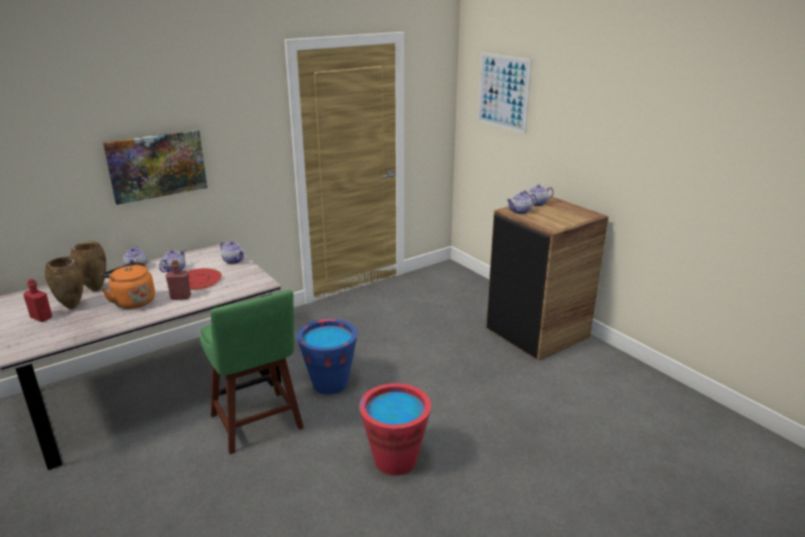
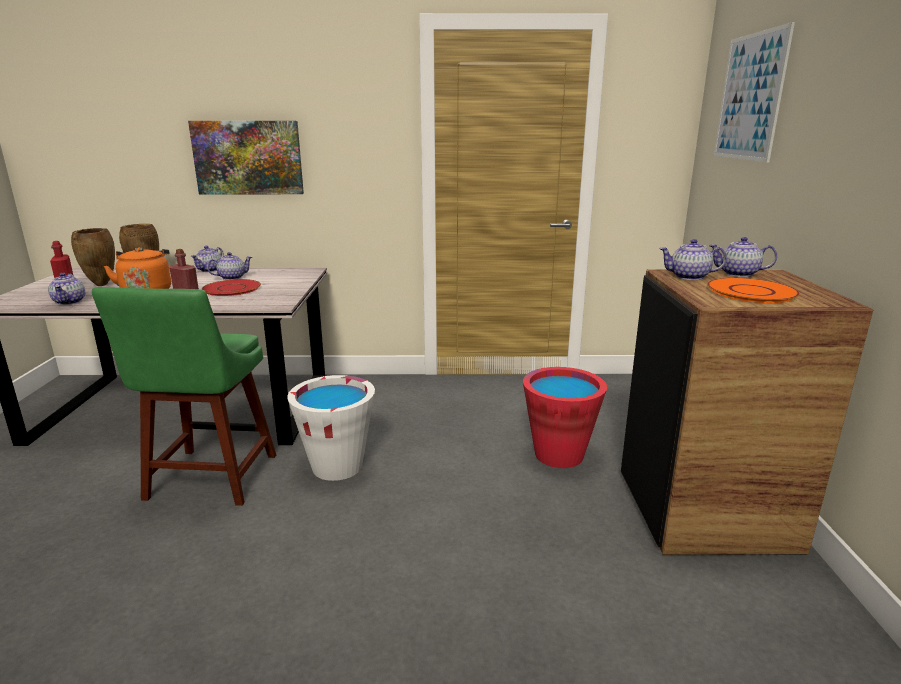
camera: 35 degrees right, 5 degrees down
teapot [220,241,244,264] -> teapot moved to [48,273,85,305]
blue bucket [297,319,358,394] -> white bucket [287,375,375,481]
red bucket [359,383,431,475] -> red bucket moved to [523,367,607,468]
none -> orange plate [707,278,800,303]

